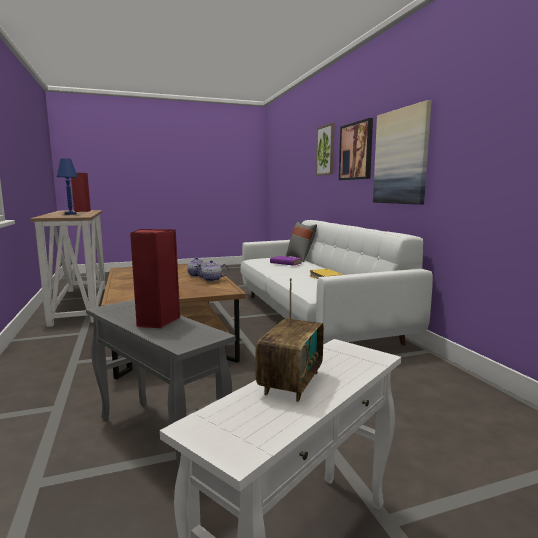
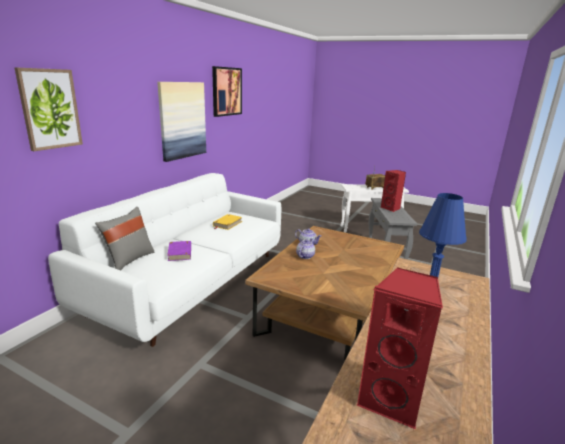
camera: 135 degrees left, 10 degrees up
picture [339,118,373,180] -> picture moved to [212,66,242,117]

